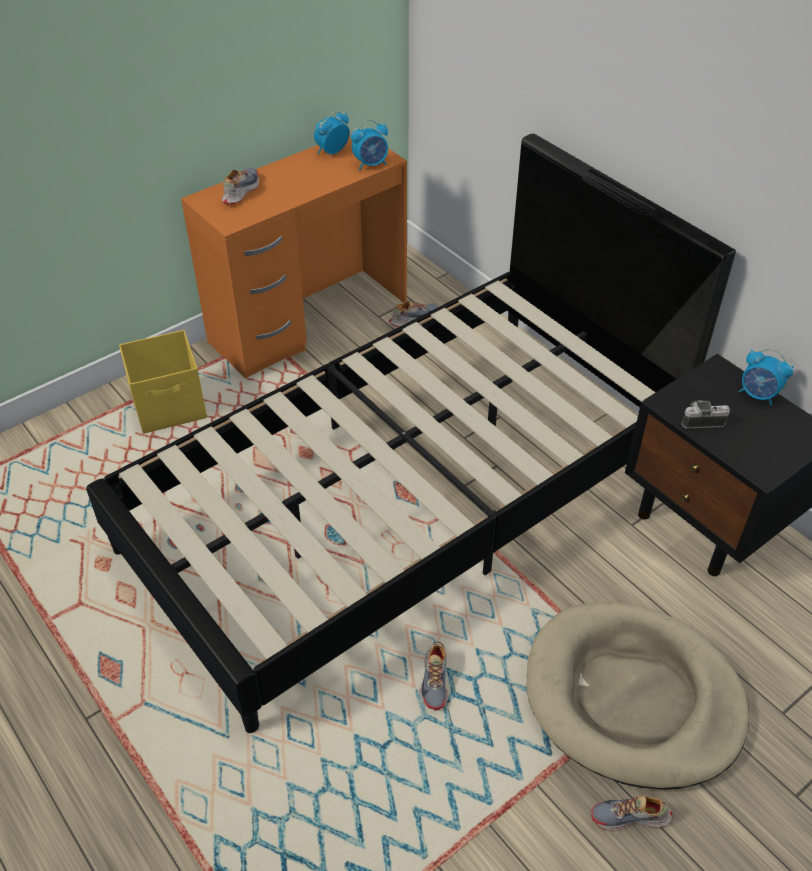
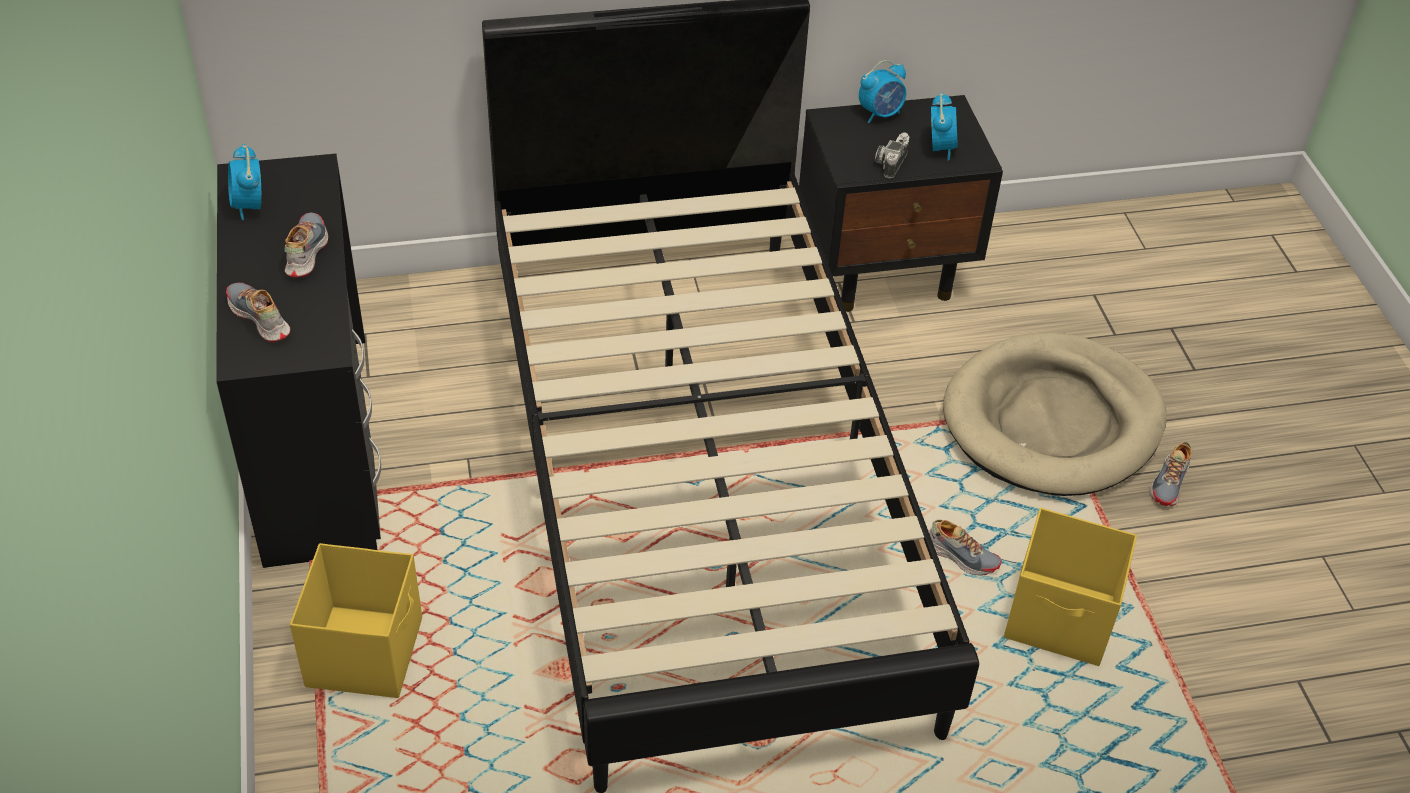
camera: 65 degrees left, 0 degrees up
orange desk [181,132,407,379] -> black desk [216,154,381,568]
alarm clock [351,120,388,171] -> alarm clock moved to [931,92,958,160]
shoe [389,301,438,327] -> shoe moved to [284,213,328,278]
none -> yellow storage box [1004,508,1137,666]

